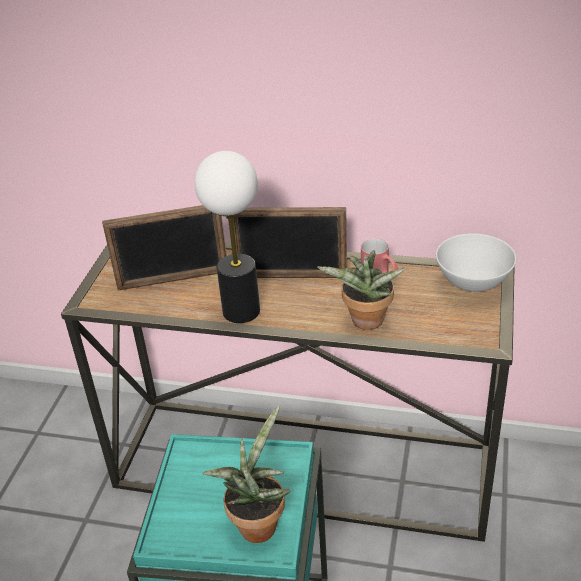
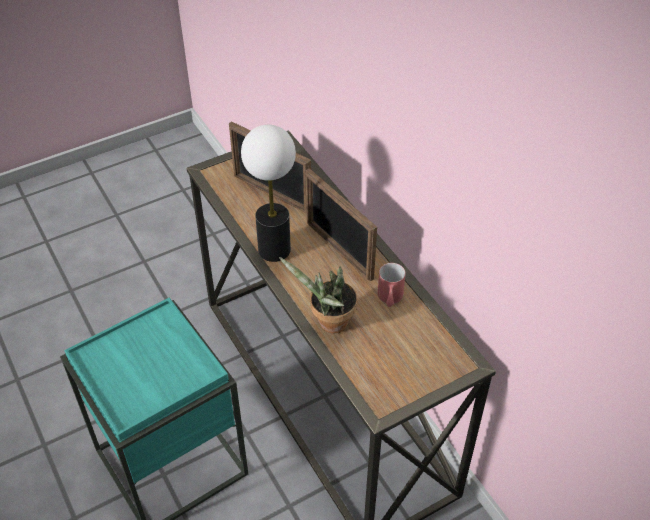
camera: 45 degrees right, 10 degrees up
potted plant [202,405,290,543] -> none
white bowl [436,233,516,292] -> none

